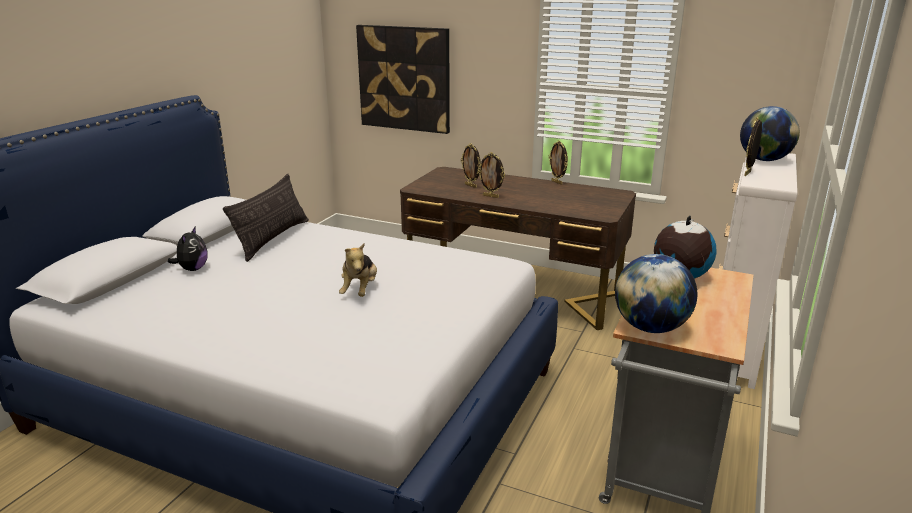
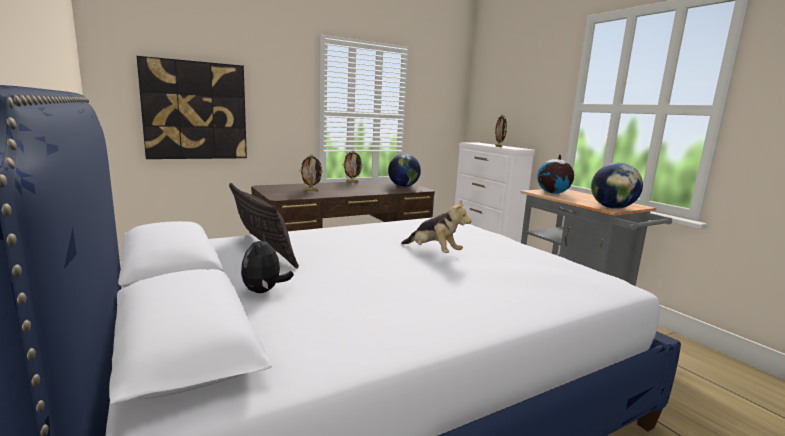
camera: 55 degrees left, 10 degrees down
plush toy [168,227,208,271] -> plush toy turned 135 degrees counterclockwise [241,233,294,293]
picture frame [478,152,505,198] -> none
globe [740,106,800,161] -> globe moved to [388,154,421,187]

